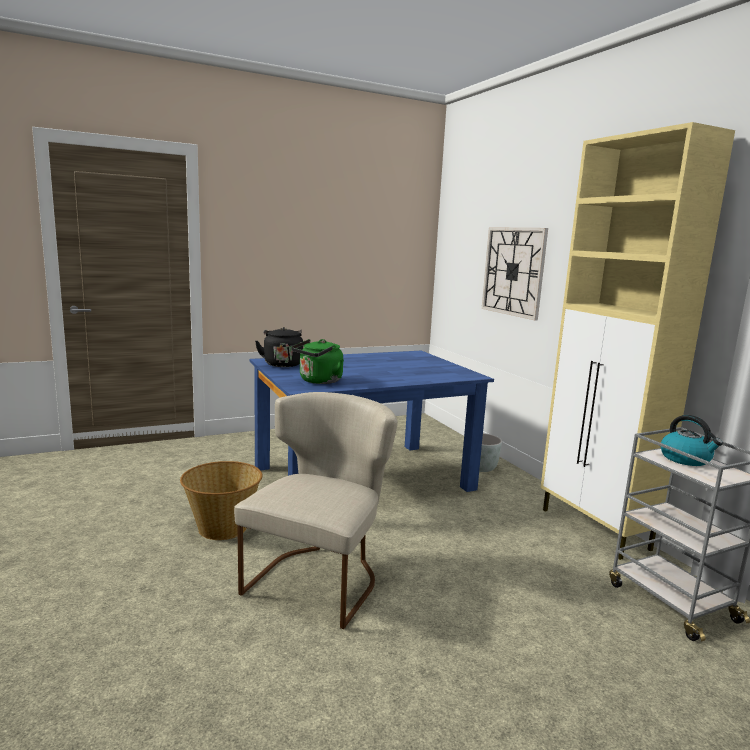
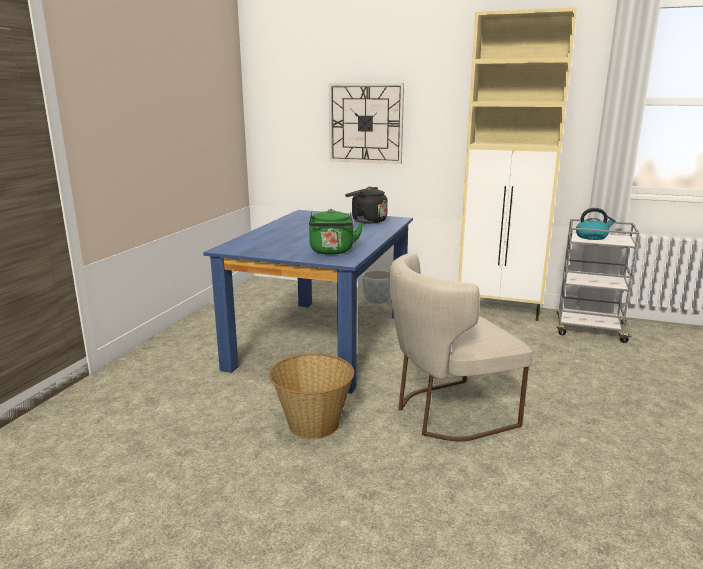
camera: 45 degrees left, 5 degrees up
beige chair [234,392,398,629] -> beige chair turned 90 degrees counterclockwise [389,253,533,441]
black kettle [255,327,303,367] -> black kettle moved to [345,187,388,224]

